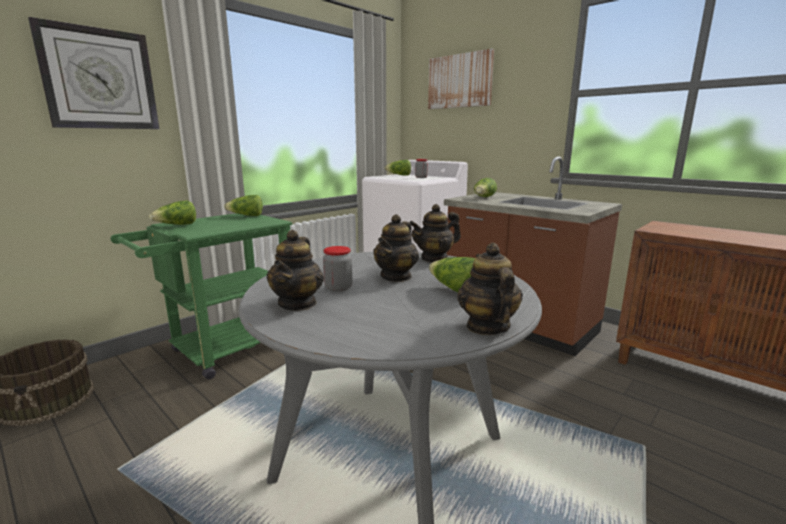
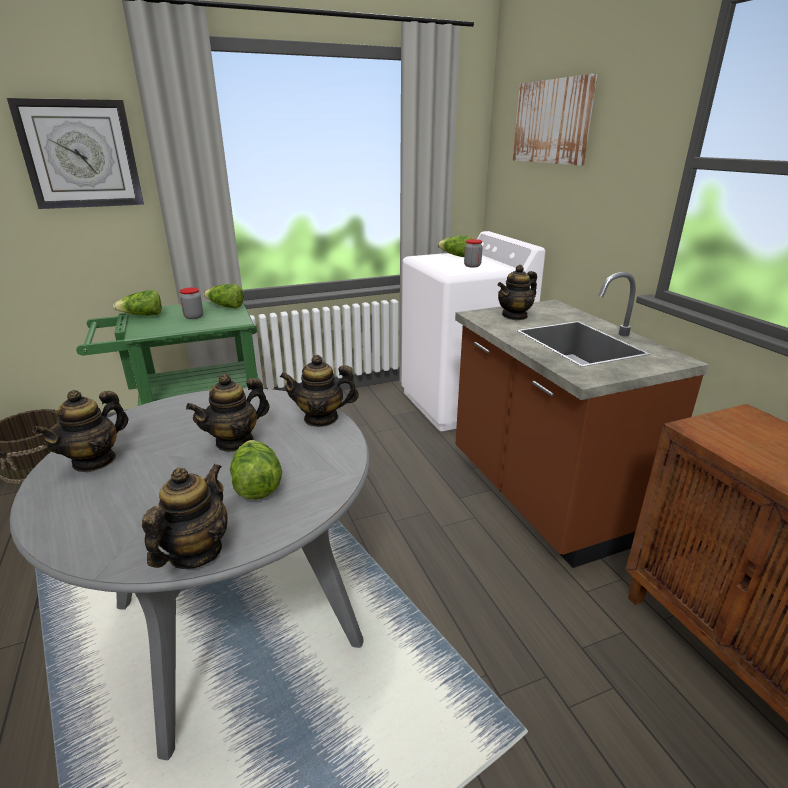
camera: 25 degrees right, 10 degrees up
jar [323,246,353,292] -> jar moved to [180,288,203,319]
lettuce [474,178,497,197] -> teapot [498,265,537,320]

